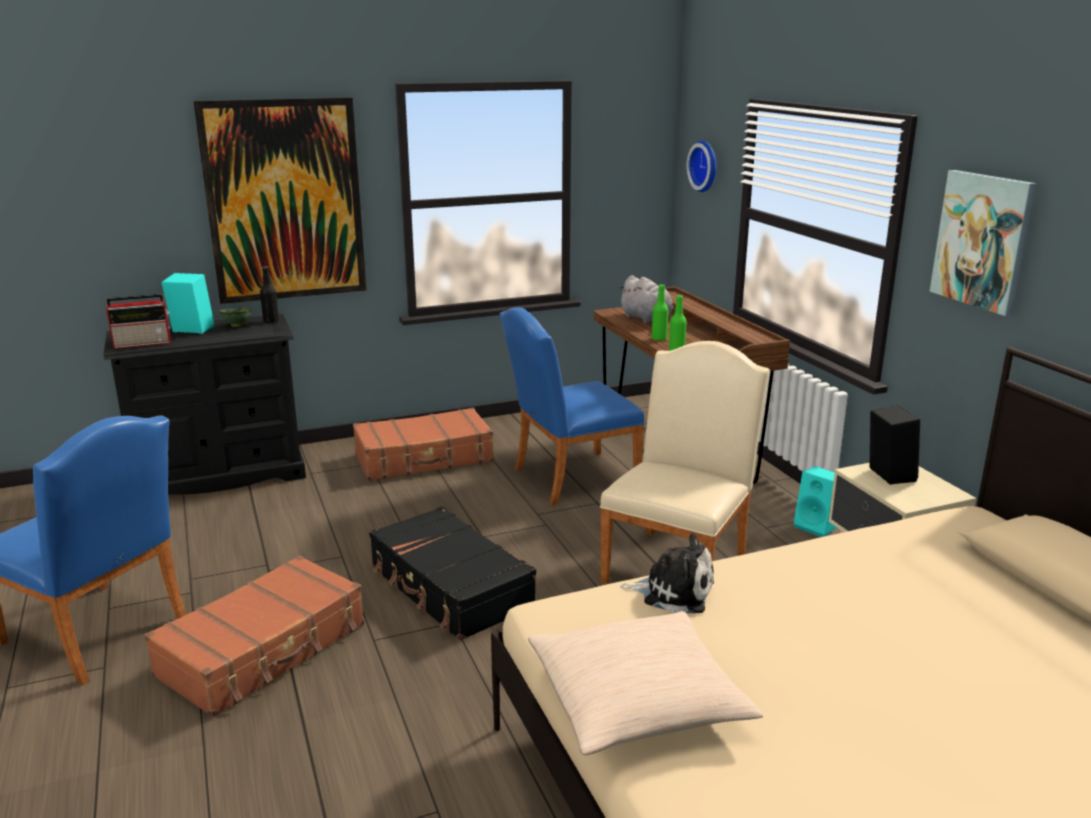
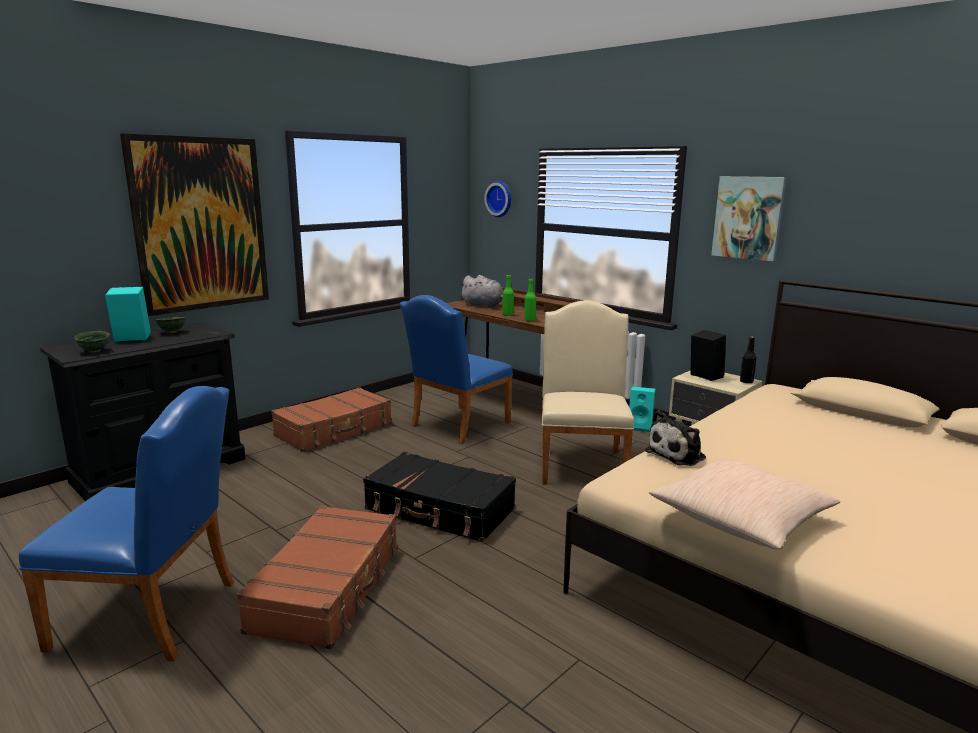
camera: 25 degrees left, 5 degrees down
radio [106,294,171,349] -> green bowl [74,331,110,353]
black bottle [260,267,279,323] -> black bottle moved to [740,336,757,384]
plush toy [620,533,714,613] -> plush toy turned 150 degrees clockwise [645,410,706,466]

